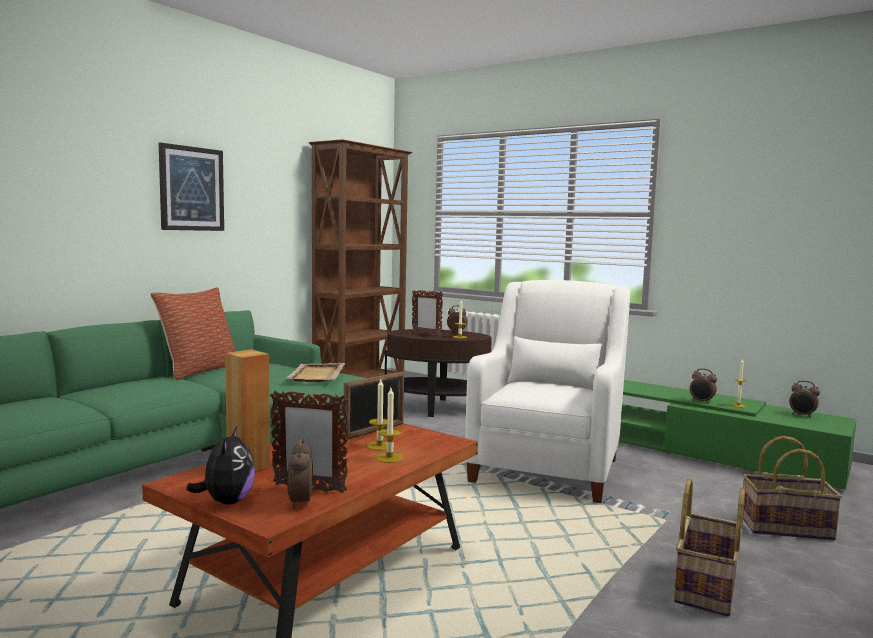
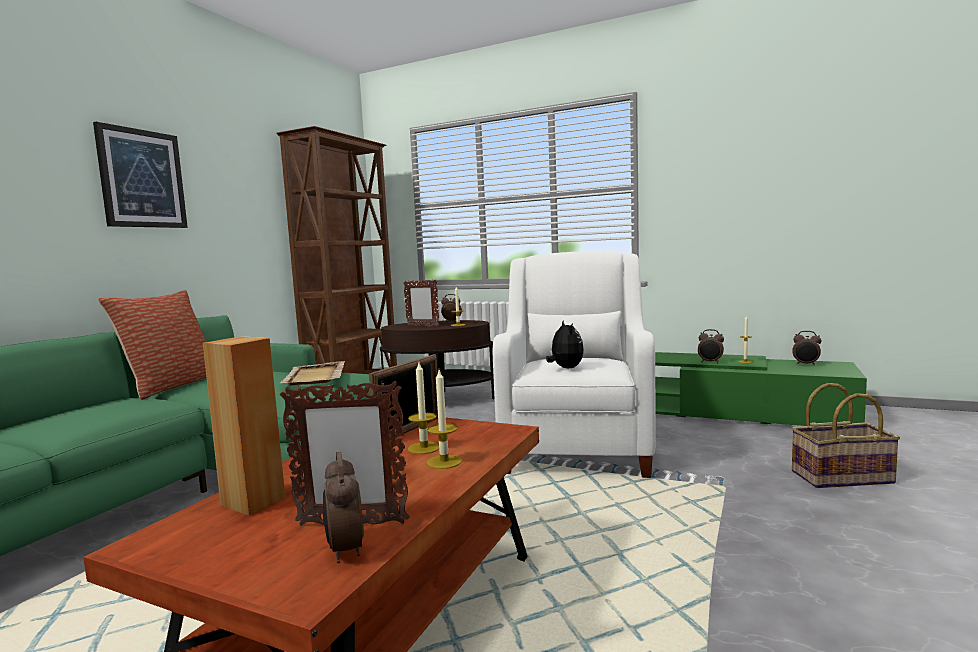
camera: 10 degrees left, 0 degrees up
plush toy [186,427,255,505] -> plush toy moved to [546,321,584,368]
basket [674,478,745,616] -> none

